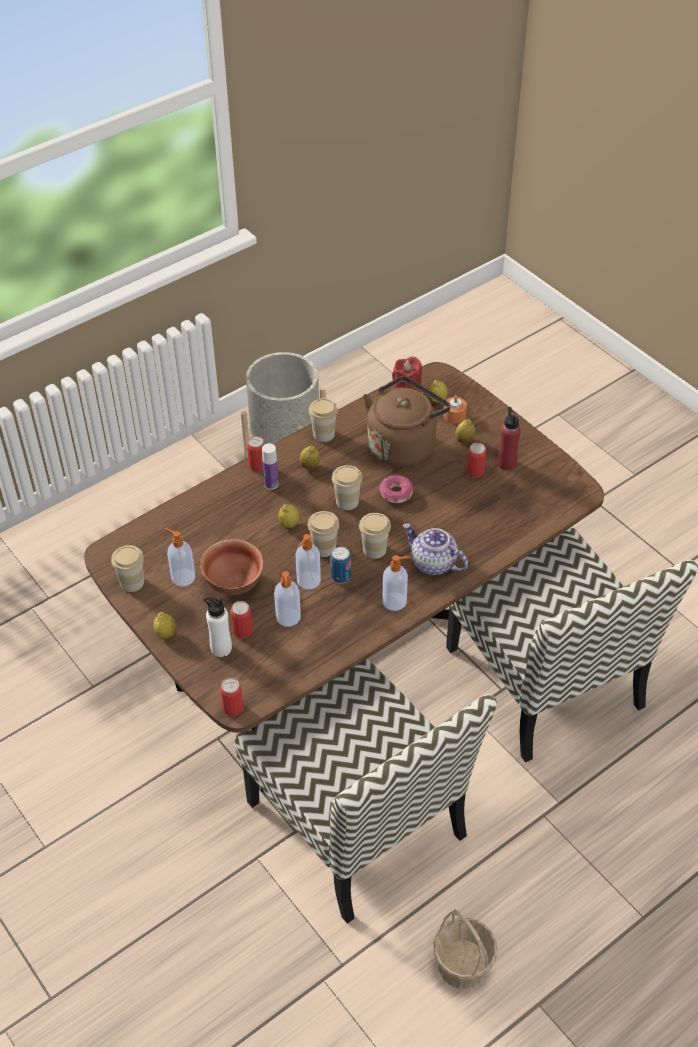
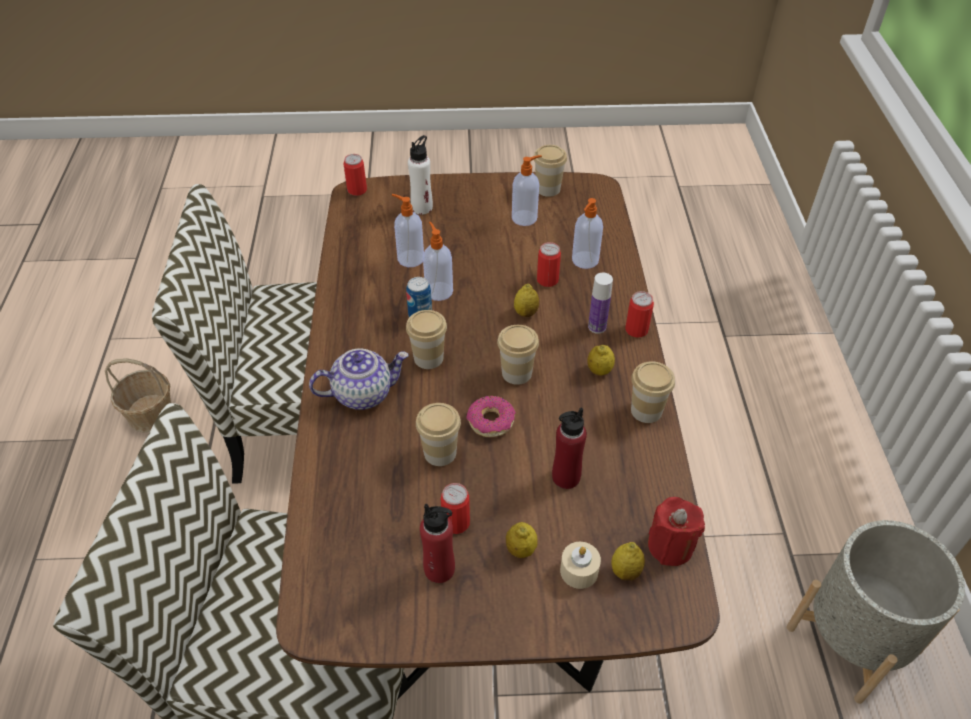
camera: 125 degrees right, 0 degrees up
lemon [154,612,177,639] -> none
bowl [200,539,263,595] -> none
can [231,601,252,638] -> can moved to [537,242,561,287]
cup [308,511,339,557] -> cup moved to [416,403,461,466]
brown kettle [363,376,451,467] -> red bottle [552,407,587,489]
soap dispenser [382,555,411,611] -> soap dispenser moved to [572,198,603,269]
orange candle [443,395,467,423] -> beige candle [560,542,601,589]

